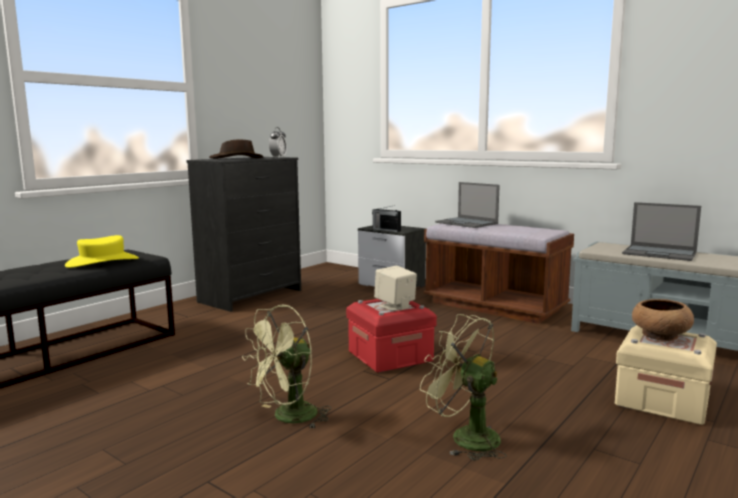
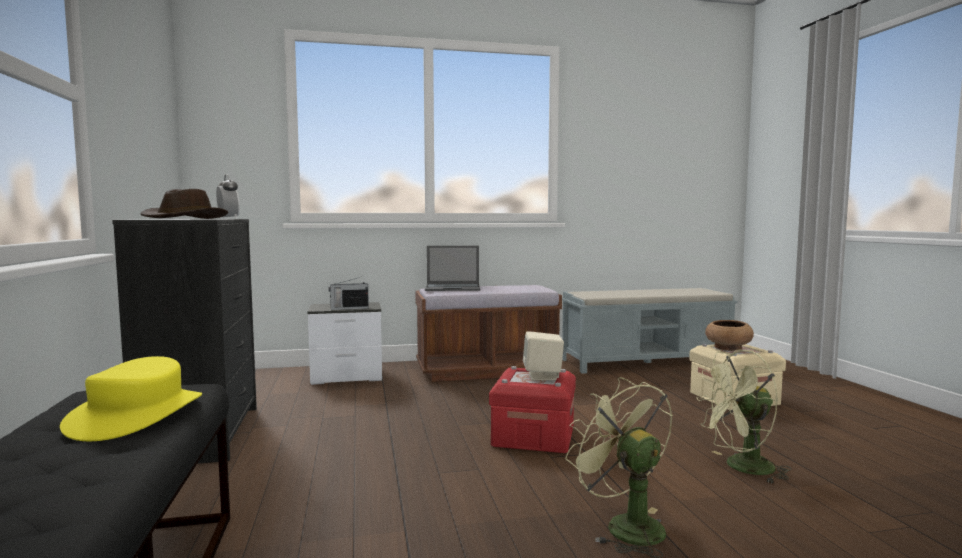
camera: 50 degrees left, 5 degrees down
green fan [242,304,331,429] -> green fan turned 150 degrees clockwise [565,377,673,558]
laptop [622,202,701,261] -> none

